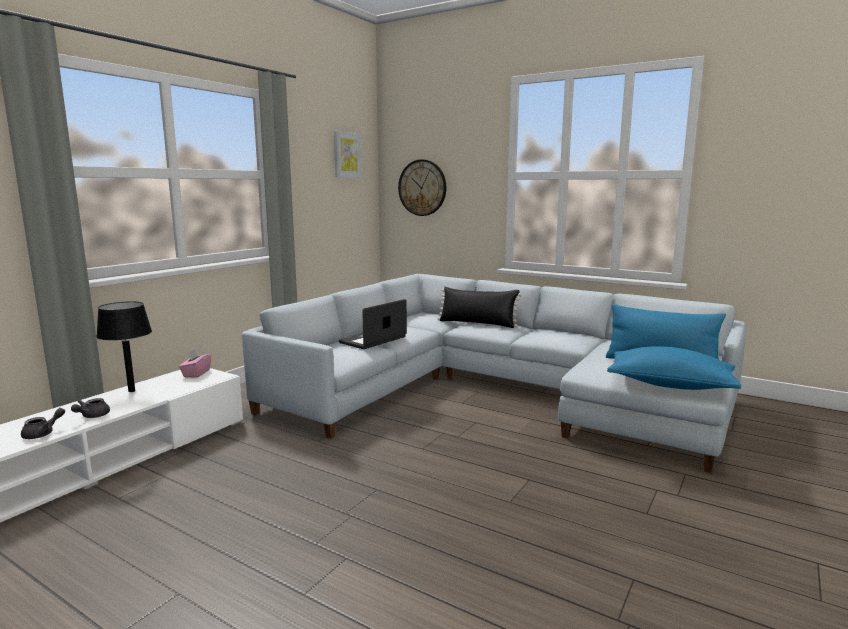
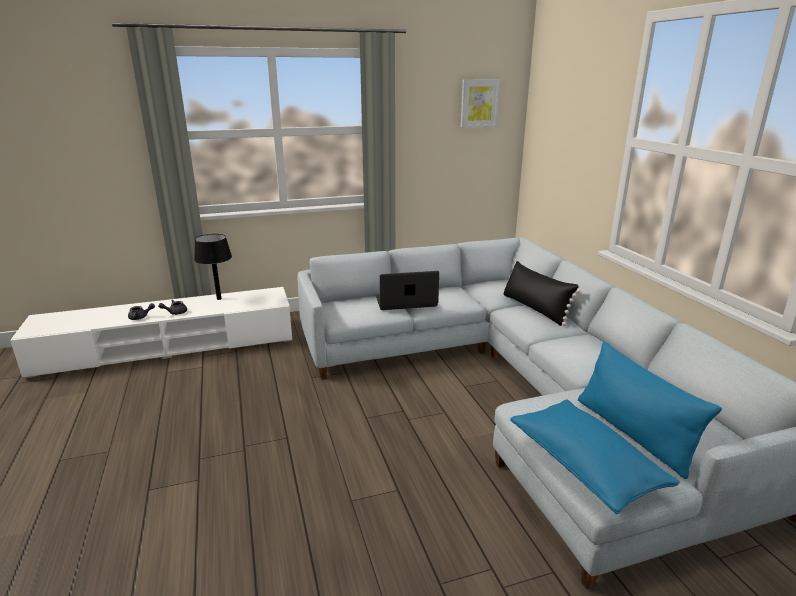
camera: 40 degrees right, 10 degrees up
pink tissue box [179,349,211,378] -> none
wall clock [398,159,446,216] -> none

